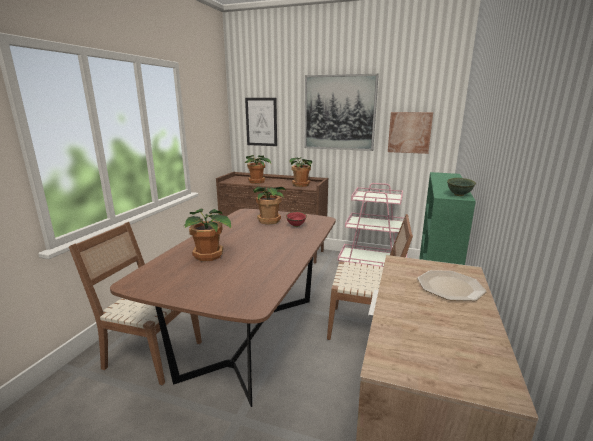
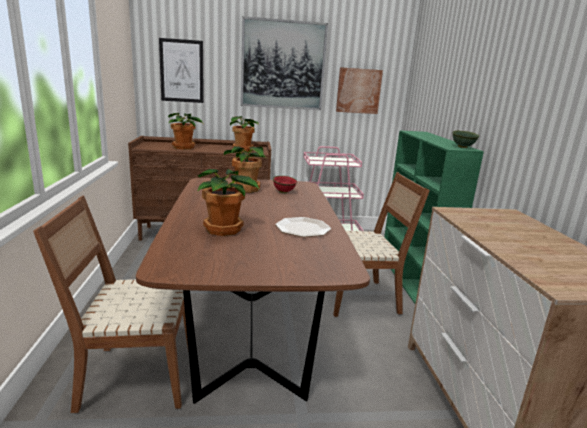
camera: 25 degrees left, 0 degrees up
plate [418,270,486,301] -> plate moved to [275,217,331,237]

